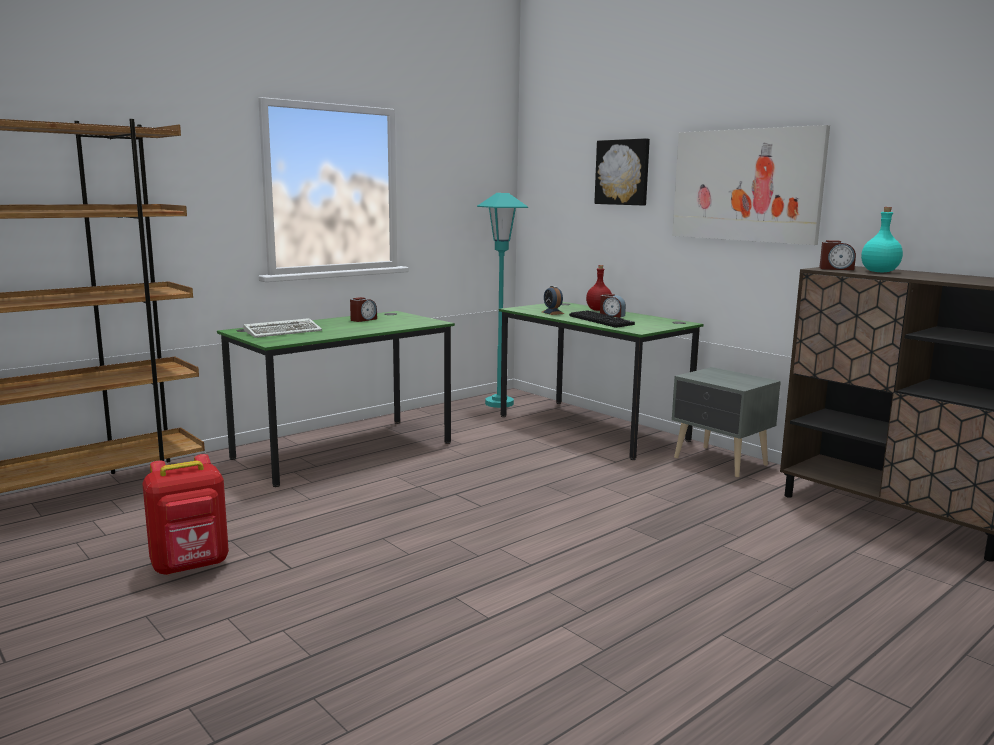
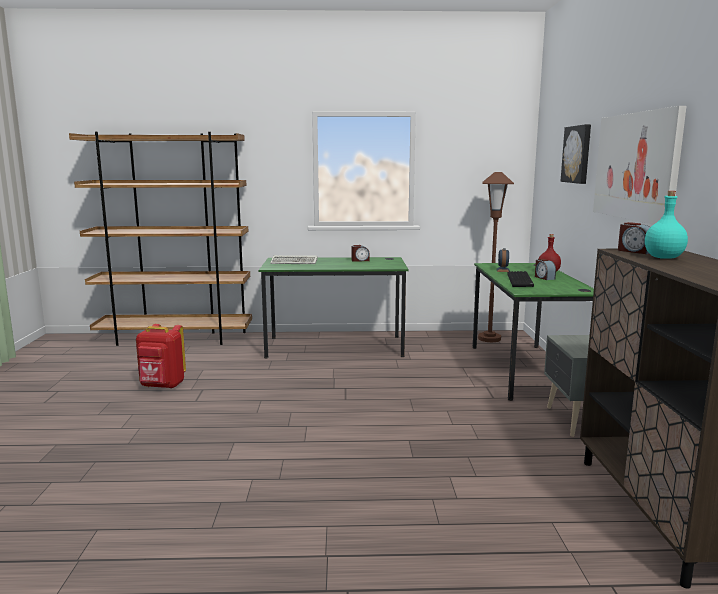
camera: 40 degrees right, 0 degrees up
turquoise floor lamp [477,193,528,408] -> brown floor lamp [478,172,514,342]

